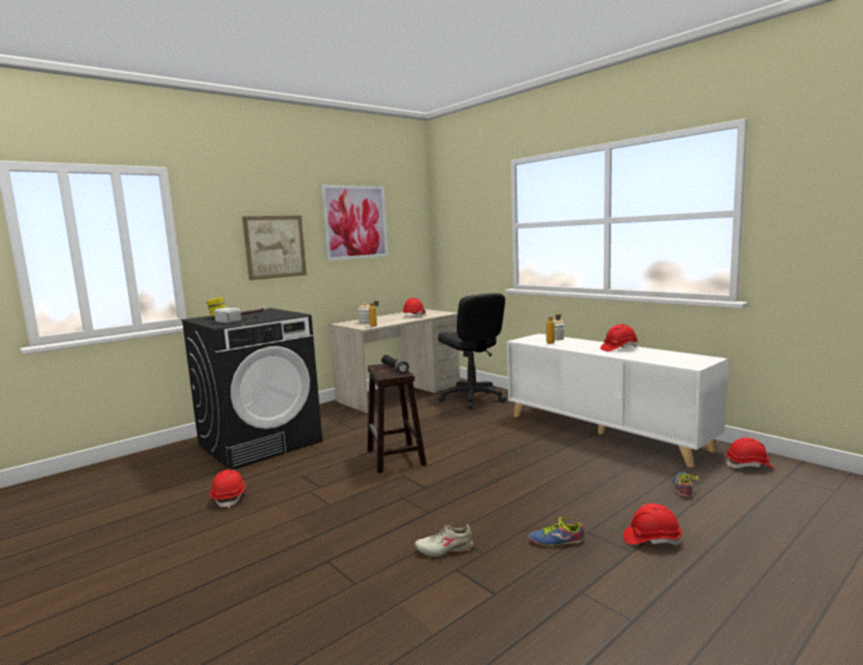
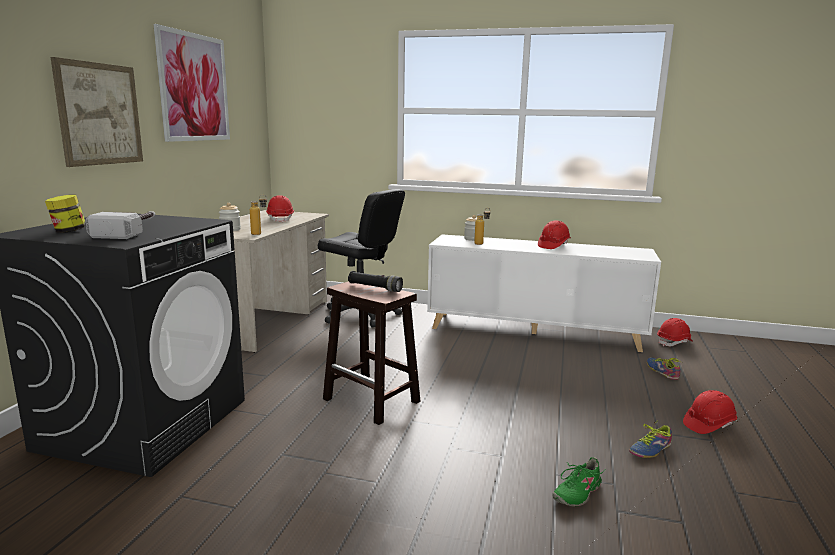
camera: 35 degrees left, 5 degrees up
red hard hat [210,469,246,508] -> none
beige shoe [414,524,474,557] -> green shoe [552,457,606,506]

